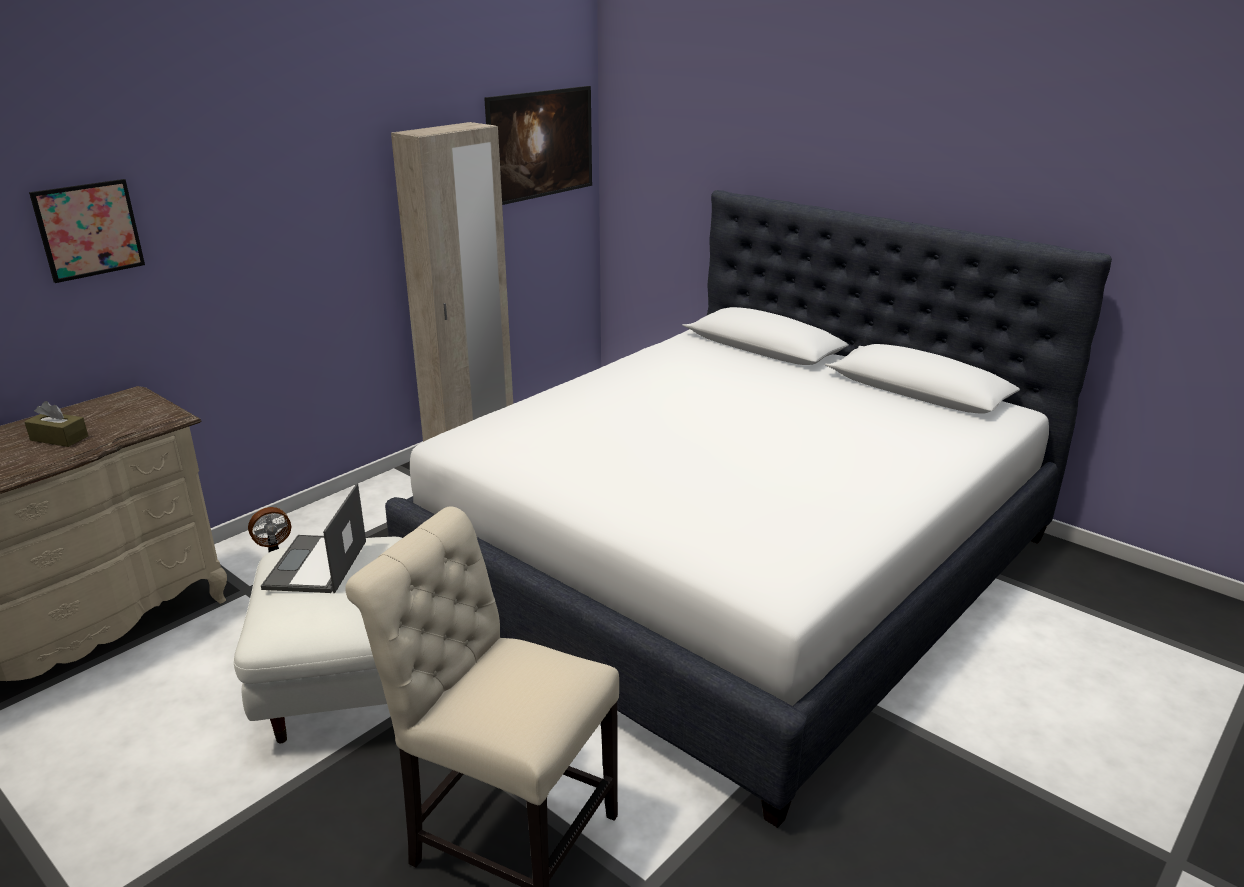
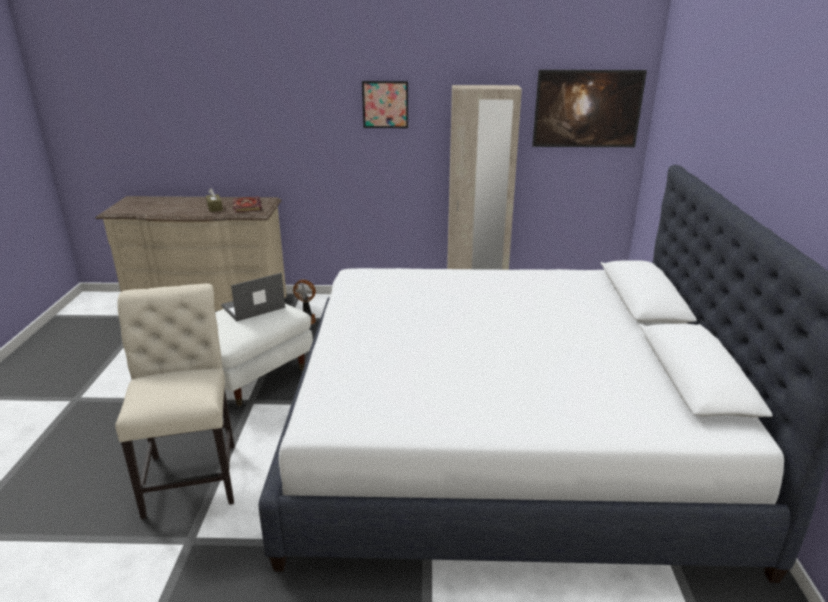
camera: 50 degrees right, 0 degrees up
picture [29,179,145,283] -> picture moved to [362,81,408,128]
none -> book [233,196,262,212]

